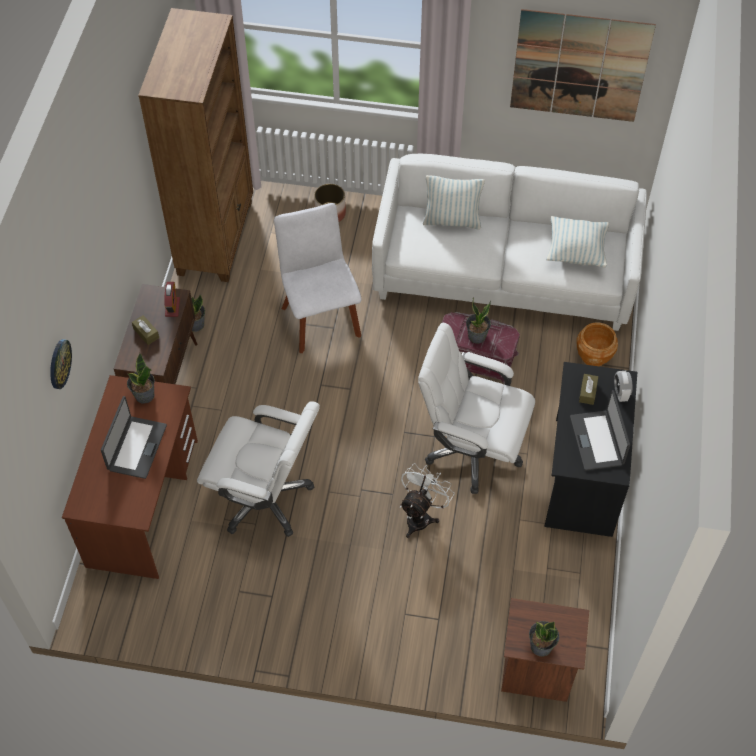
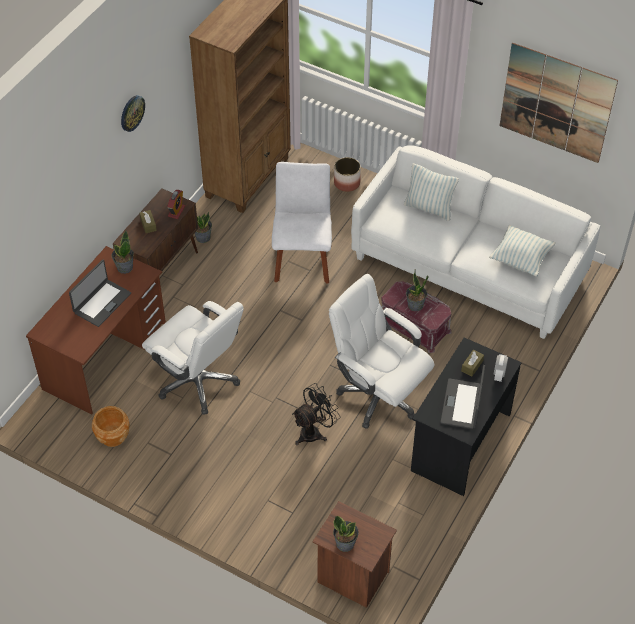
camera: 20 degrees right, 5 degrees down
wall clock [50,339,72,389] -> wall clock moved to [121,95,145,132]
white fan [400,463,454,538] -> black fan [292,383,341,445]
brown planter [576,322,618,366] -> brown planter moved to [92,406,129,447]

